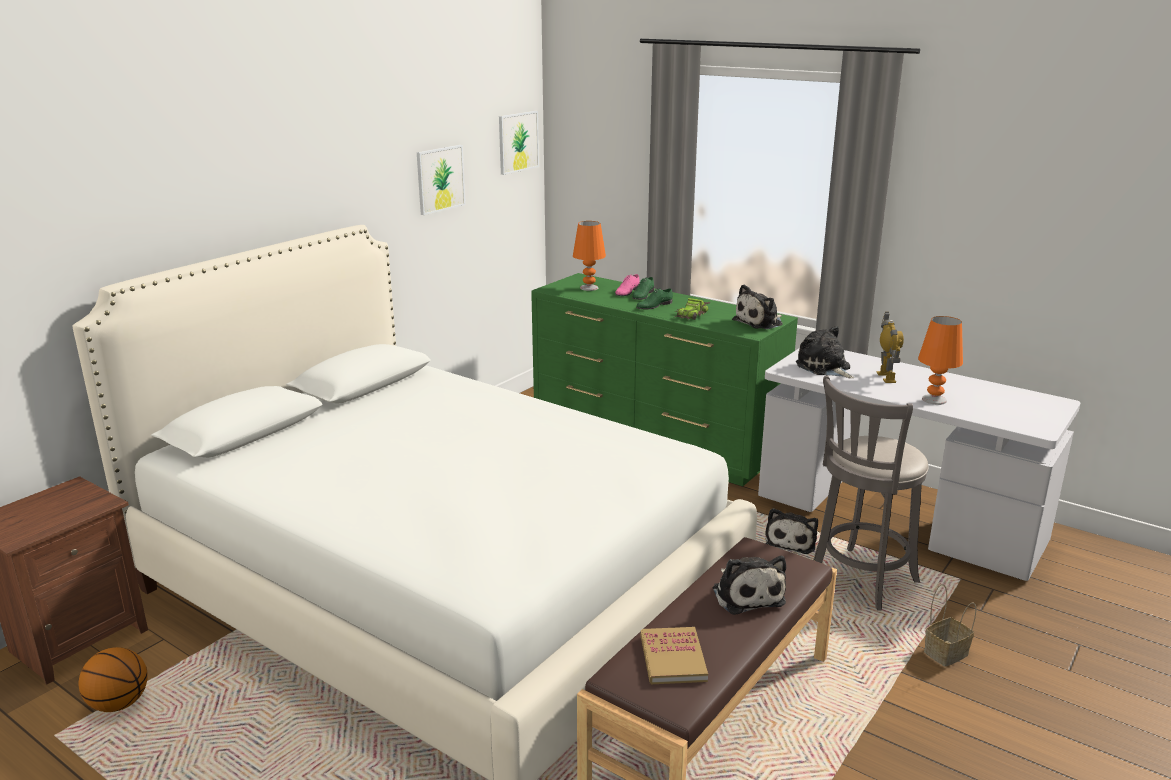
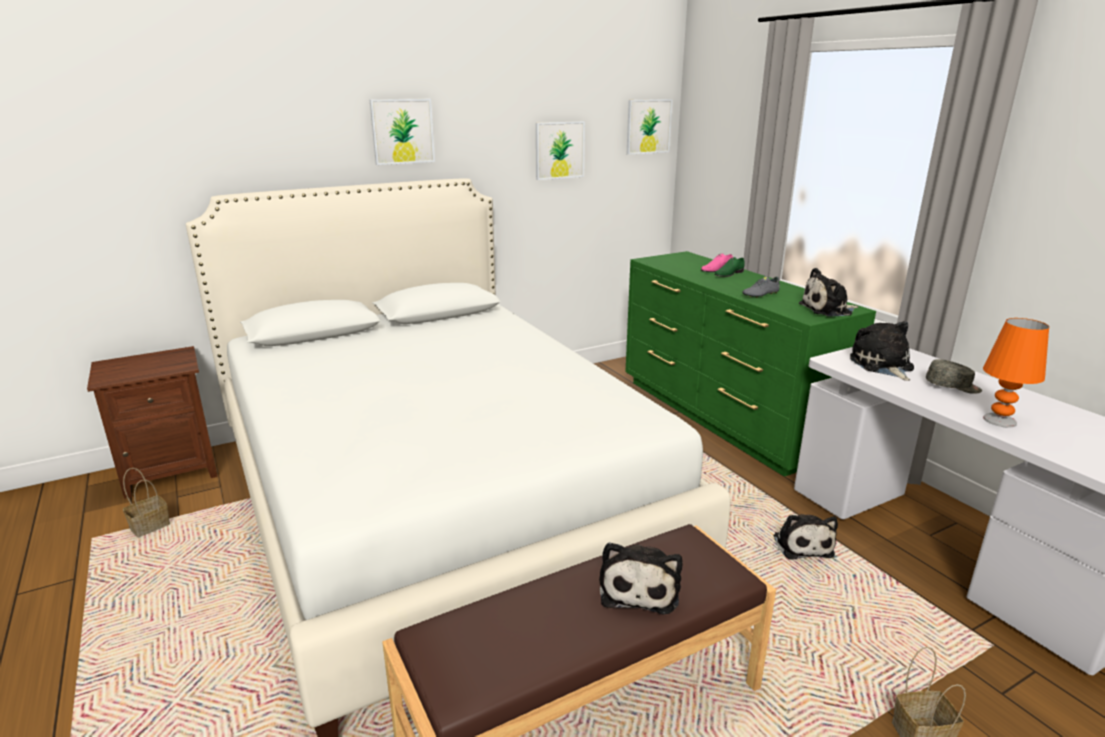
camera: 25 degrees right, 0 degrees up
basketball [78,647,148,712] -> basket [123,468,170,537]
orange table lamp [573,221,606,291] -> none
green shoe [636,288,673,309] -> none
book [641,627,708,684] -> none
toy car [673,298,710,320] -> grey shoe [742,276,780,298]
plush toy [765,508,818,554] -> plush toy turned 45 degrees counterclockwise [773,514,838,560]
grey stool [813,375,929,611] -> none
toy robot [876,312,904,383] -> grey cap [926,359,982,394]
none -> picture [370,99,435,165]

